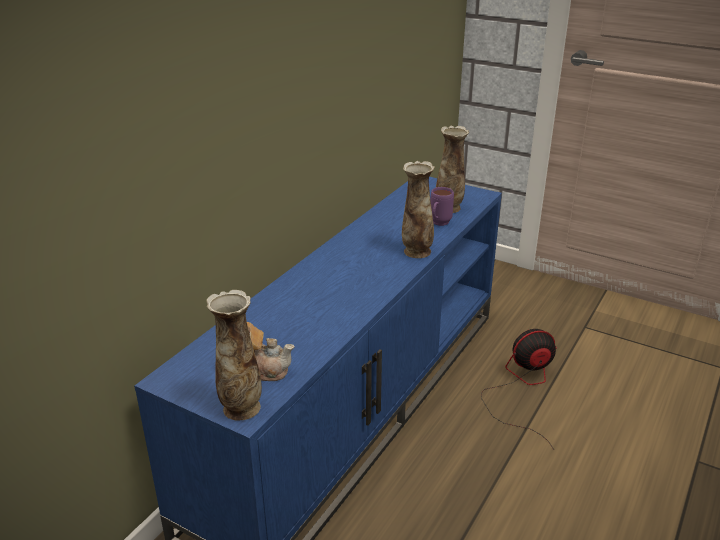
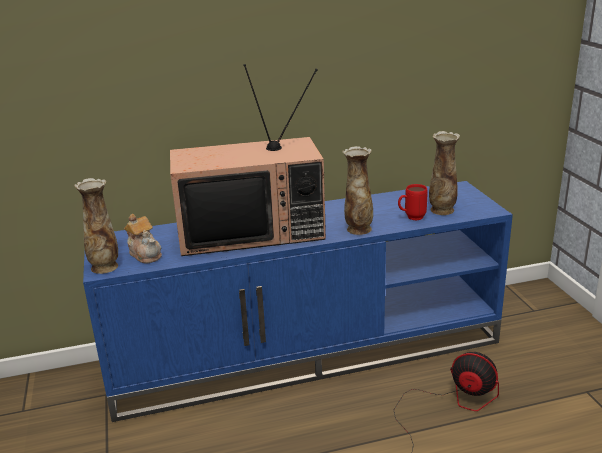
camera: 45 degrees right, 5 degrees down
purple mug [430,187,454,226] -> red mug [398,184,428,221]
none -> television [170,64,326,256]

